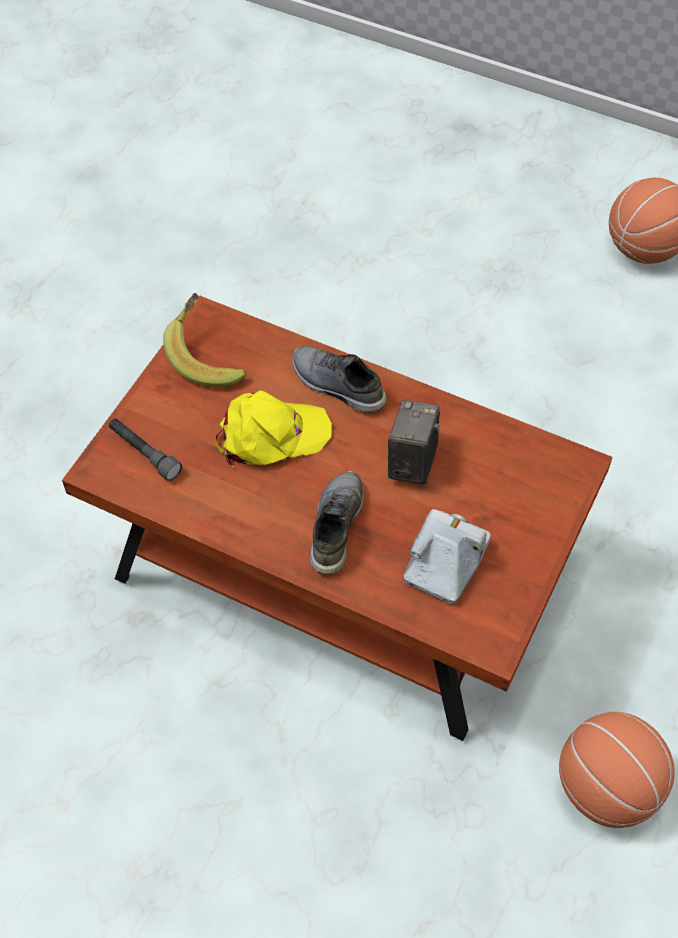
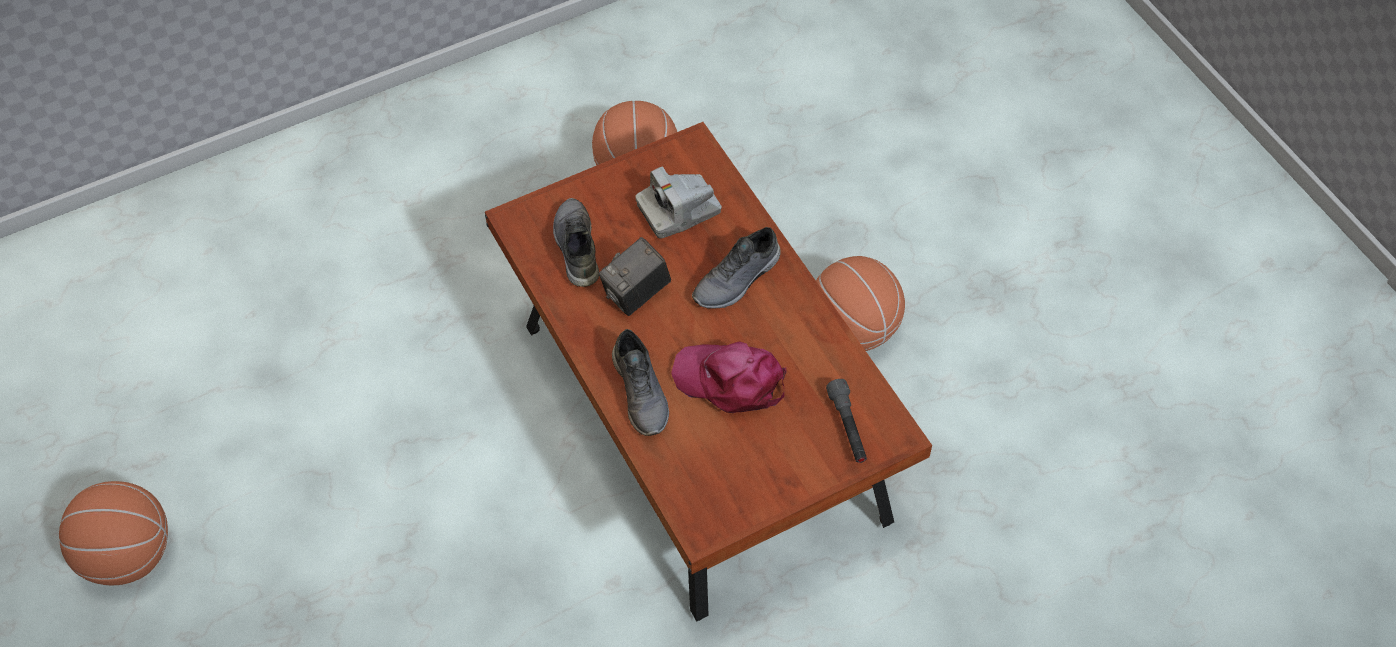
camera: 145 degrees left, 0 degrees up
banana [163,293,246,388] -> none
yellow cap [215,390,332,468] -> pink cap [671,341,787,413]
none -> grey shoe [553,198,599,287]
none -> basketball [816,256,905,351]

